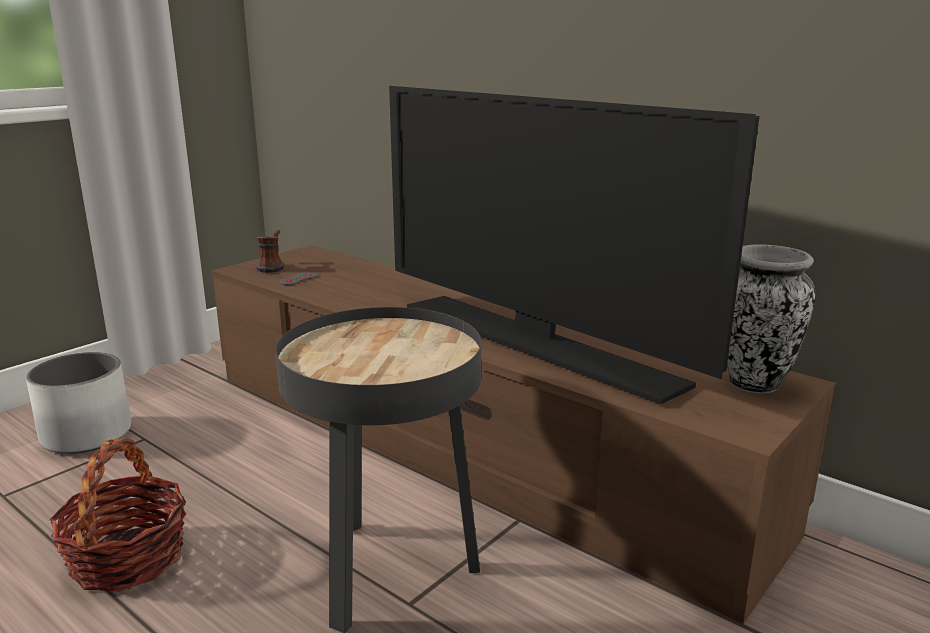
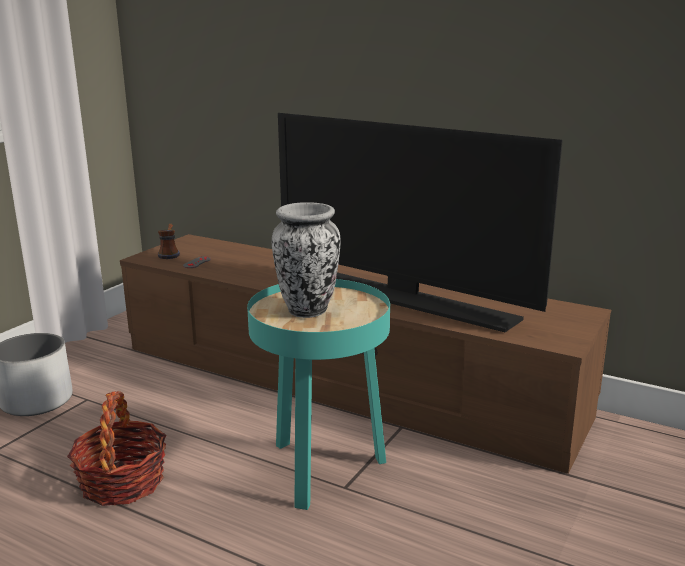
camera: 10 degrees left, 0 degrees up
black side table [275,307,482,633] -> turquoise side table [247,279,390,510]
vase [727,245,815,394] -> vase moved to [272,202,340,318]

